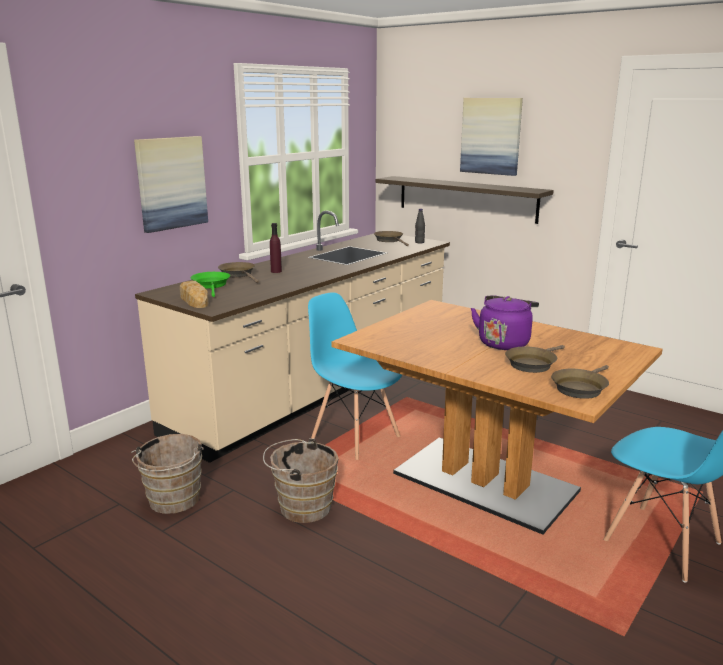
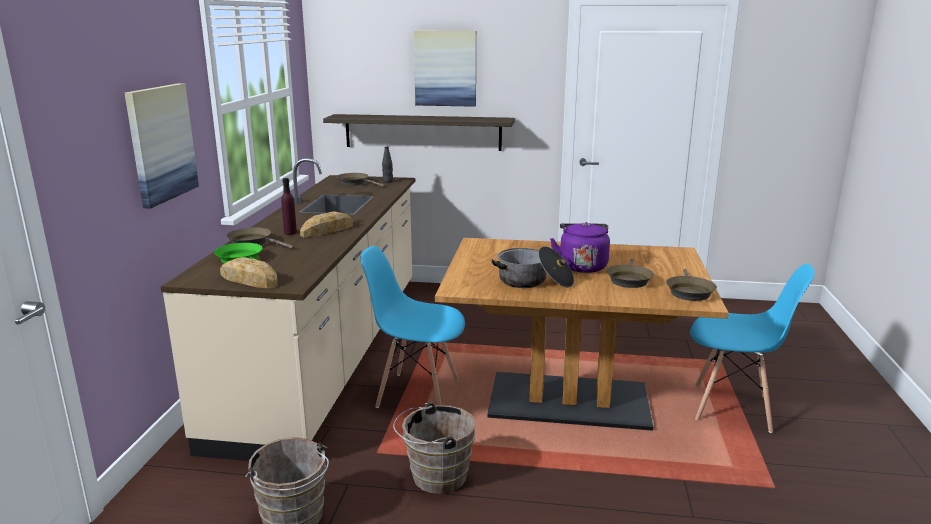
camera: 30 degrees left, 0 degrees up
none -> bread [300,211,353,237]
none -> cooking pot [491,246,574,288]

